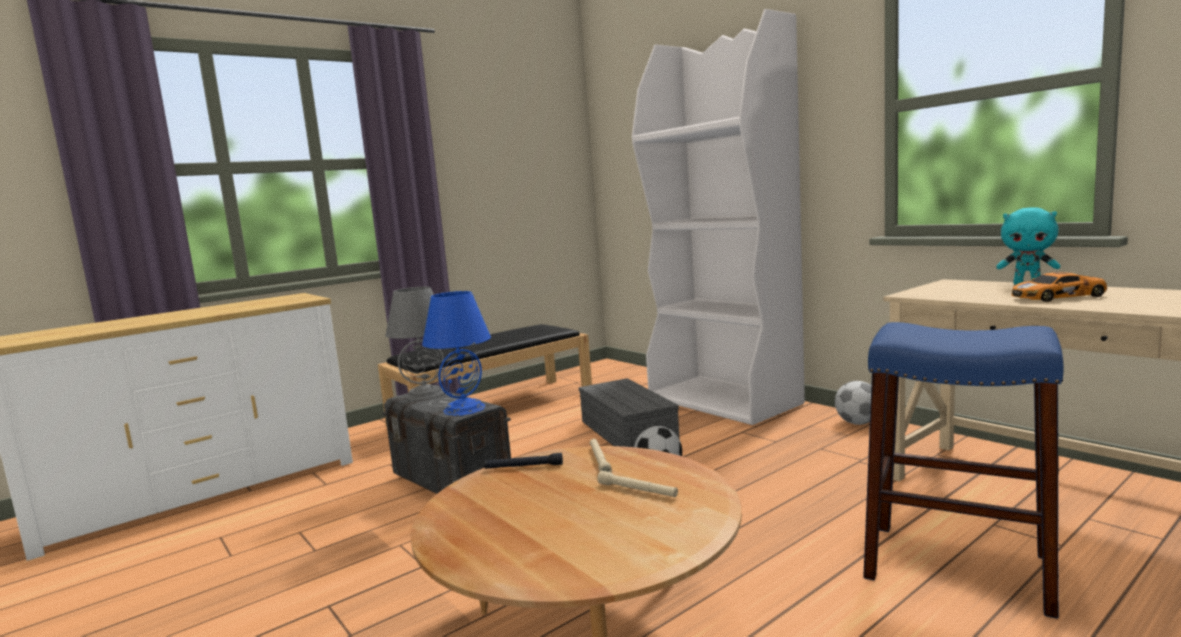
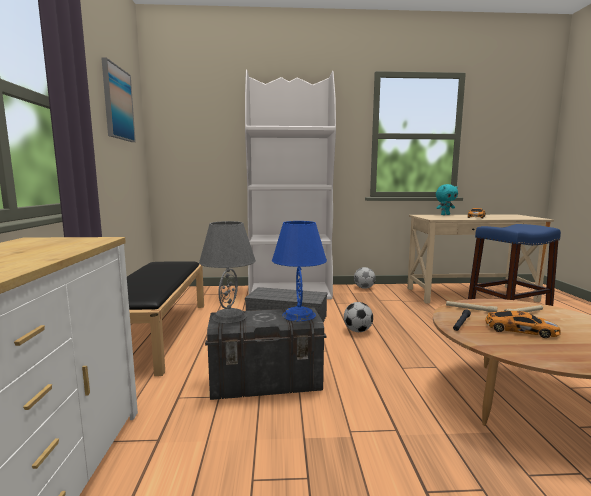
camera: 55 degrees left, 0 degrees up
none -> picture [101,57,136,142]
none -> toy car [485,311,561,338]

